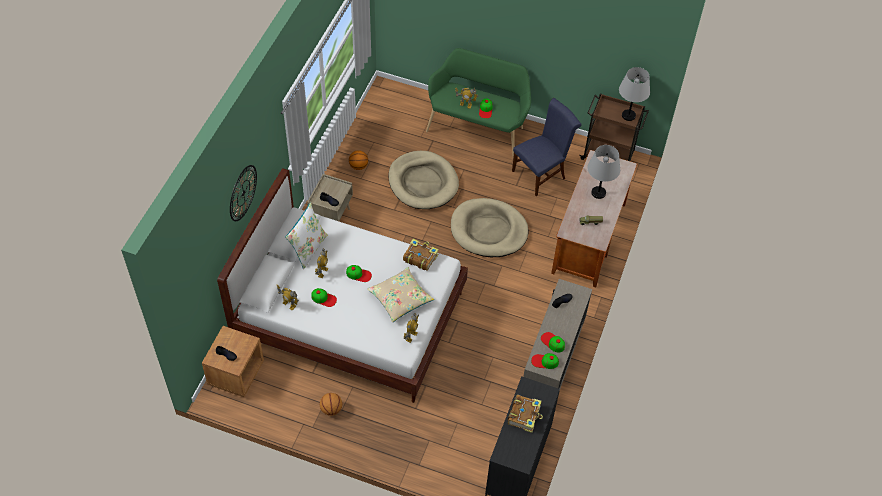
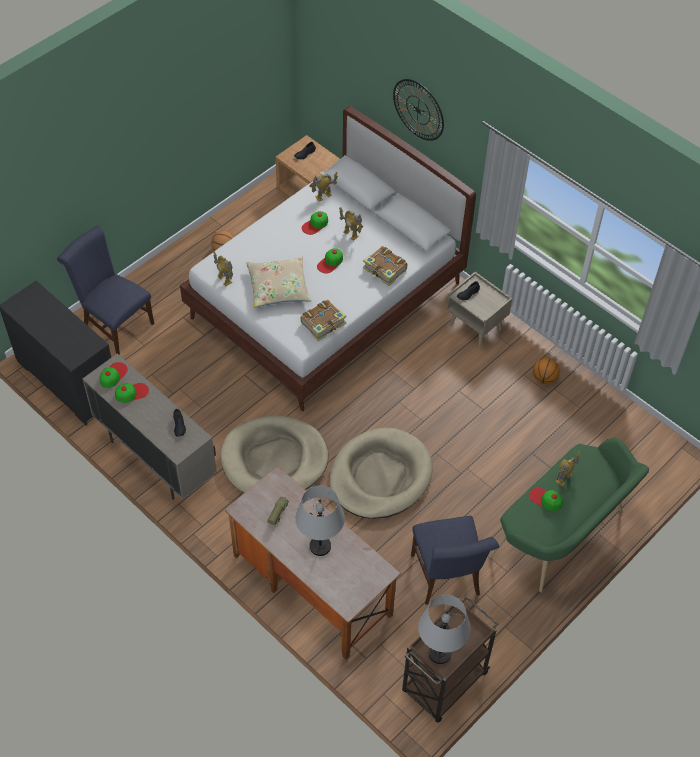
camera: 115 degrees right, 0 degrees up
white pillow [285,203,328,269] -> none
beige dog bed [388,151,459,209] -> beige dog bed moved to [220,415,328,493]
book [508,395,543,433] -> book moved to [363,246,407,286]
none -> blue chair [57,225,154,355]

